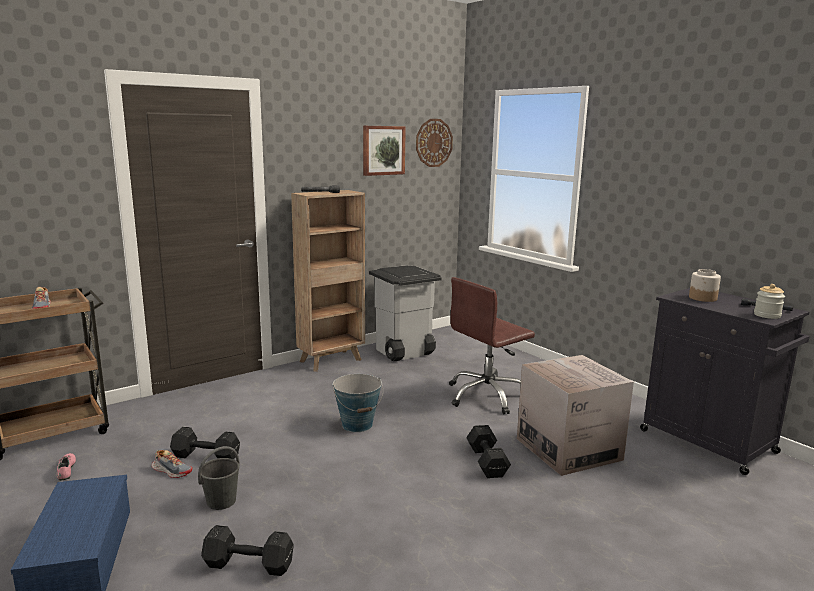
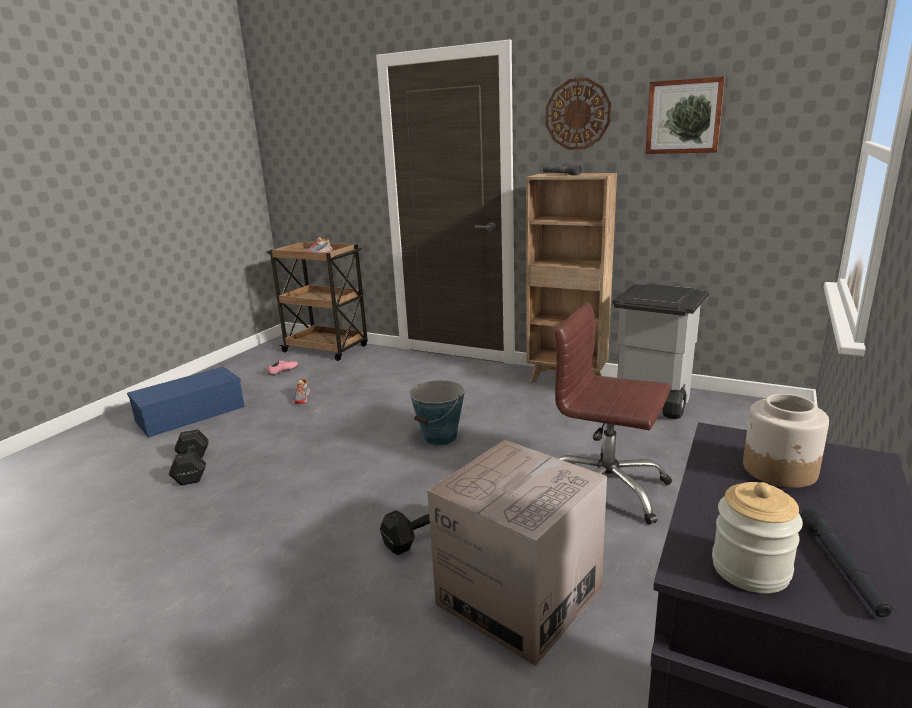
camera: 65 degrees right, 5 degrees up
black dumbbell [170,427,240,459] -> none
grey bucket [198,446,240,510] -> none
wall clock [416,119,453,167] -> wall clock moved to [546,78,611,150]

